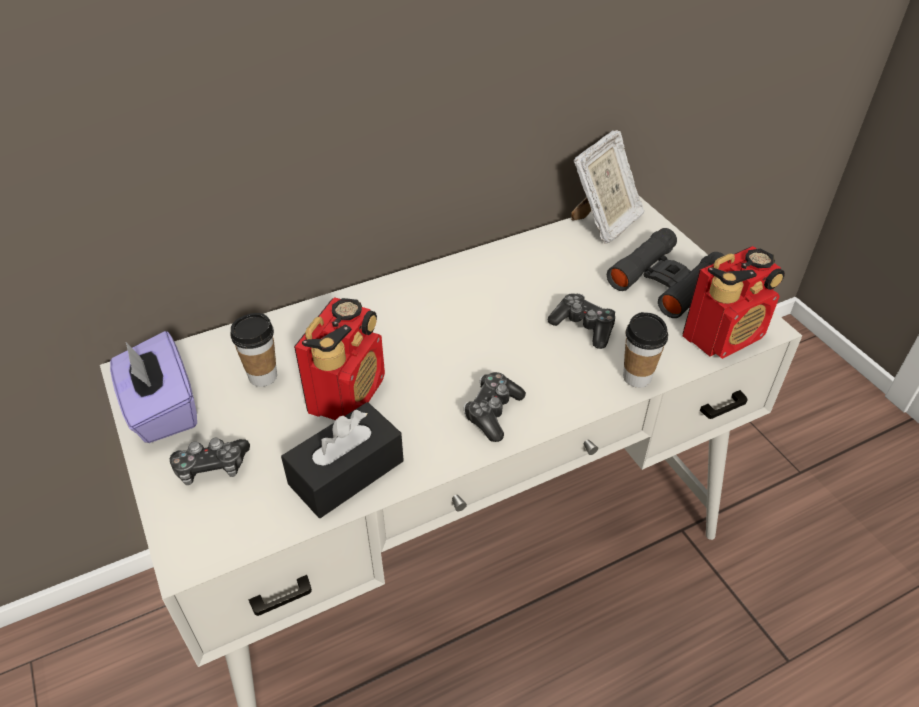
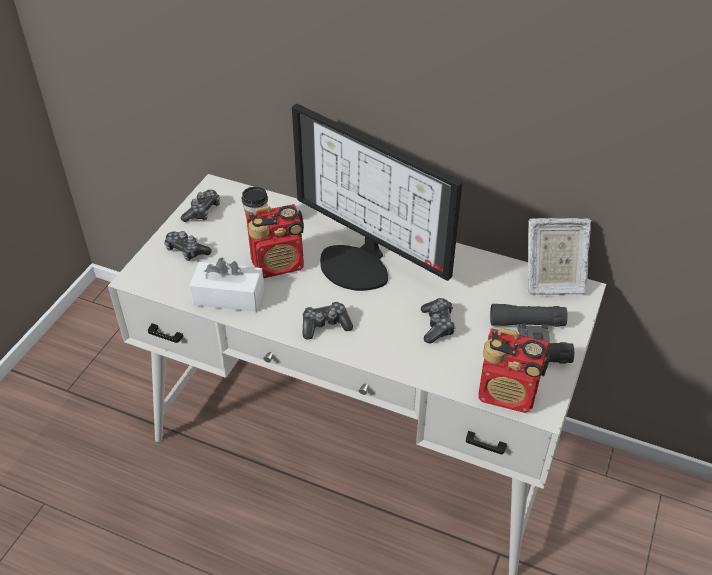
camera: 50 degrees right, 0 degrees up
purple tissue box [110,331,197,443] -> game controller [181,190,220,222]
black tissue box [281,402,403,518] -> white tissue box [189,258,264,312]
cup [623,312,668,388] -> none
none -> monitor [292,104,463,291]

